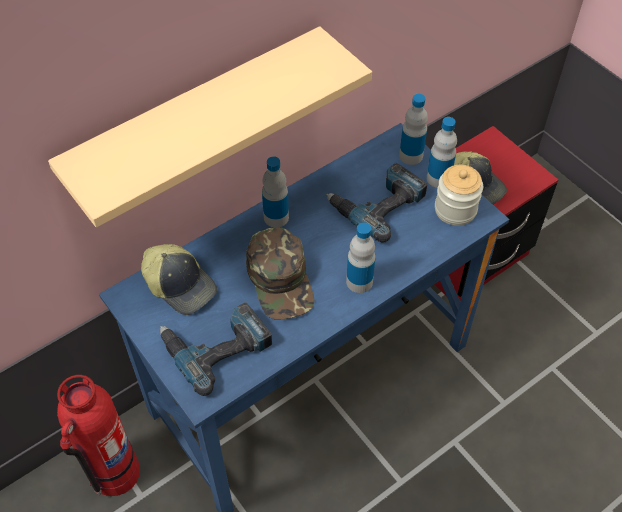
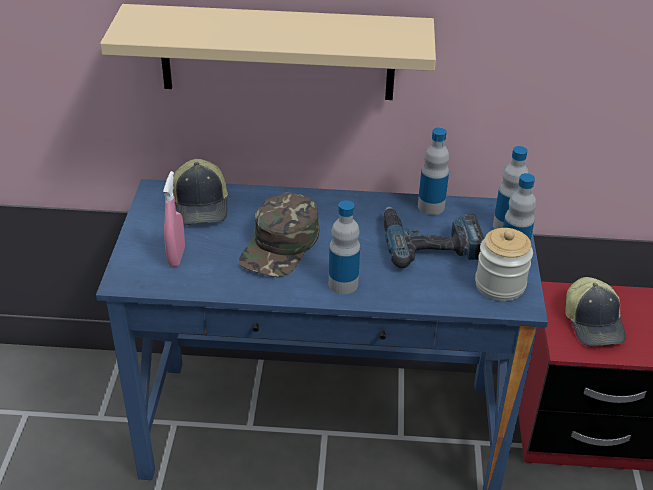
camera: 40 degrees right, 15 degrees down
fire extinguisher [57,375,140,496] -> none
power drill [160,302,272,396] -> pink spray bottle [163,171,185,267]
bottle [262,156,289,227] -> bottle moved to [418,127,450,215]

